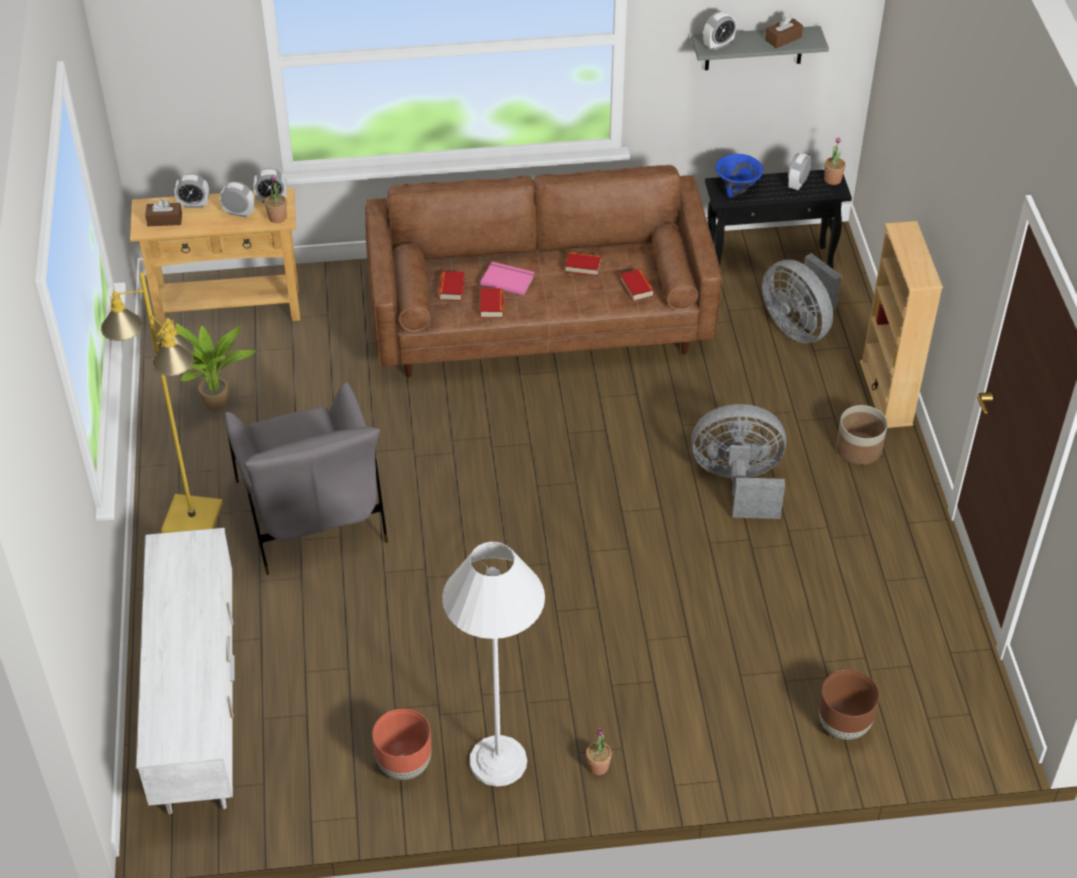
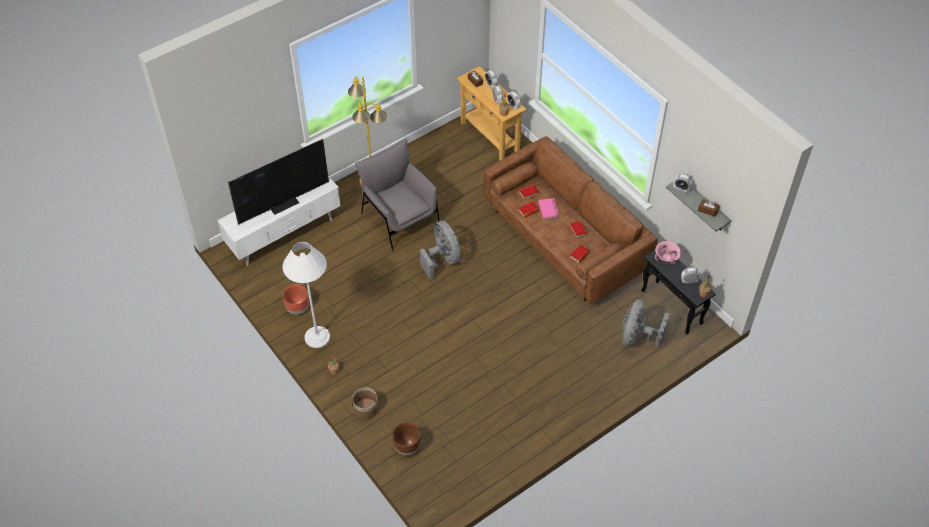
camera: 60 degrees right, 5 degrees up
potted plant [159,323,256,412] -> none
grey armchair [224,382,388,575] -> grey armchair turned 105 degrees clockwise [355,138,439,251]
grey fan [691,404,787,519] -> grey fan moved to [420,221,461,280]
blue bowl [716,154,763,198] -> pink bowl [655,241,681,264]
planter [836,405,888,465] -> planter moved to [352,388,379,419]
beige bookcase [860,221,943,428] -> none
none -> television [228,139,329,225]

